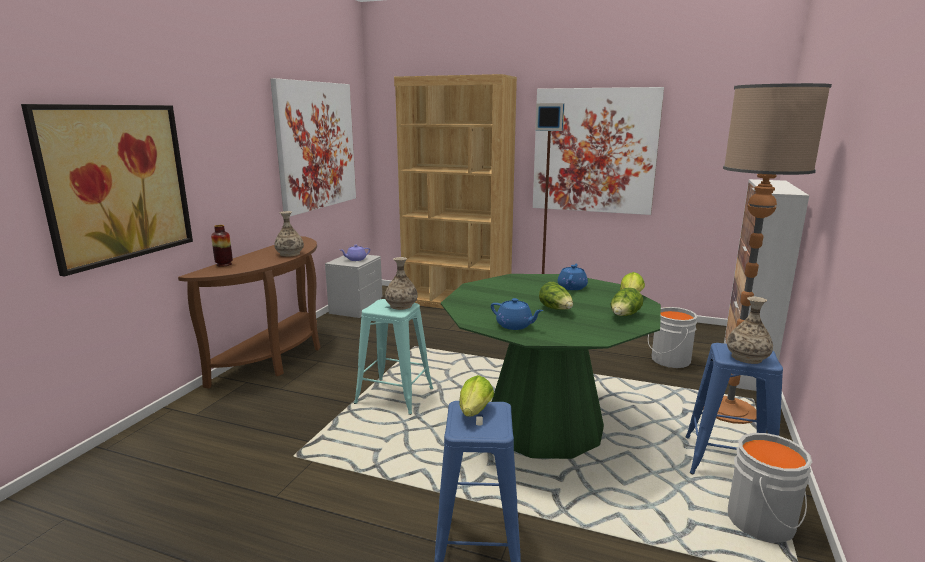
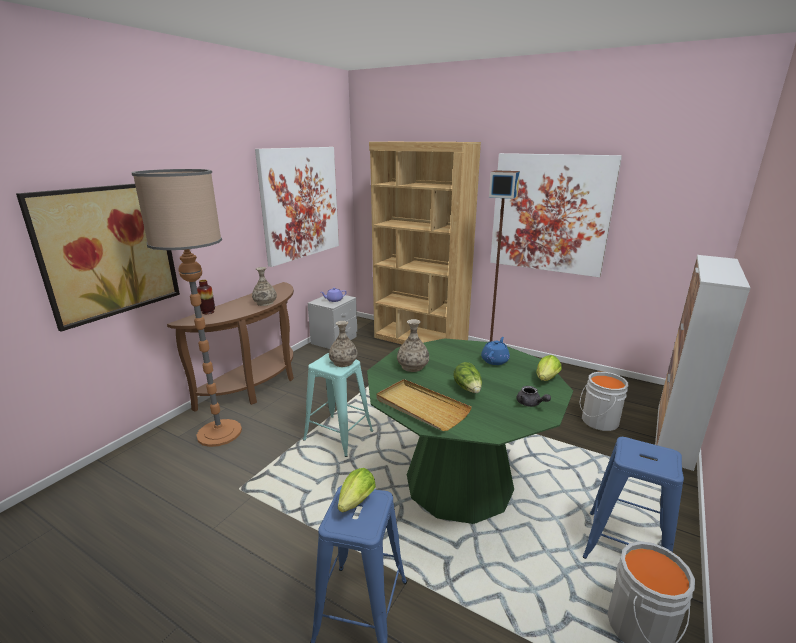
camera: 10 degrees right, 5 degrees up
blue teapot [491,298,543,330] -> beige tray [376,379,472,431]
lettuce [611,287,643,316] -> grey teapot [516,386,551,407]
floor lamp [703,83,832,424] -> floor lamp moved to [131,169,242,447]
vase [727,297,773,364] -> vase moved to [397,319,429,372]

